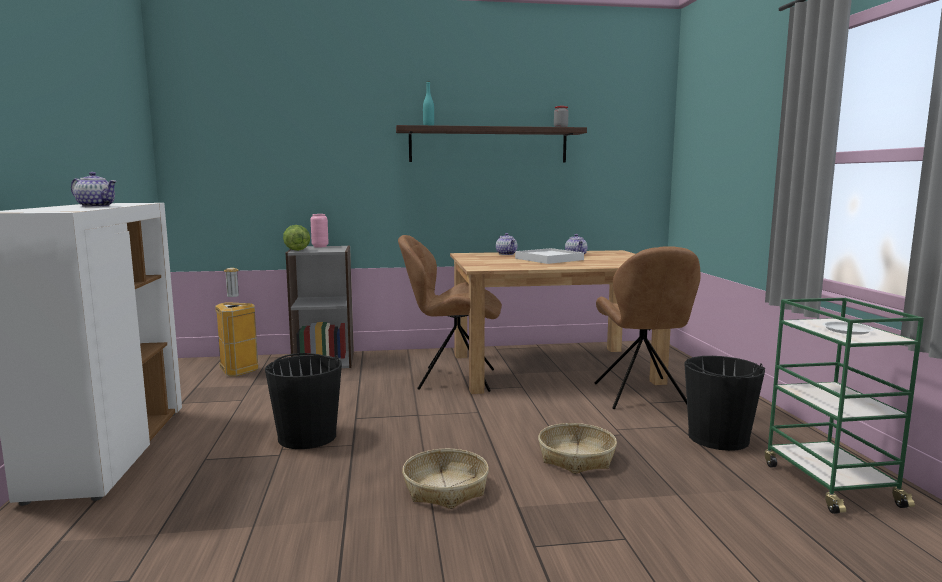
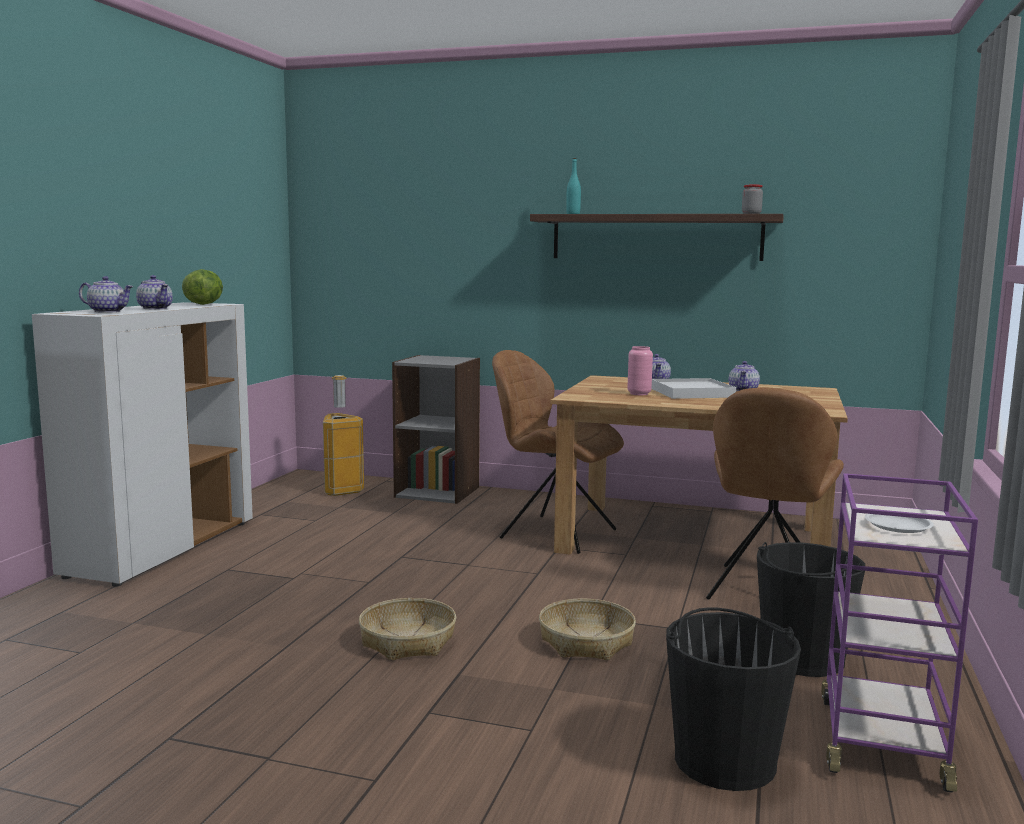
camera: 25 degrees right, 0 degrees up
black bucket [265,353,342,449] -> black bucket moved to [666,607,801,791]
lettuce [283,225,310,251] -> lettuce moved to [182,269,223,305]
pink vase [311,214,329,247] -> pink vase moved to [627,346,653,395]
green cart [764,298,924,514] -> purple cart [821,473,978,793]
none -> teapot [79,276,133,313]

